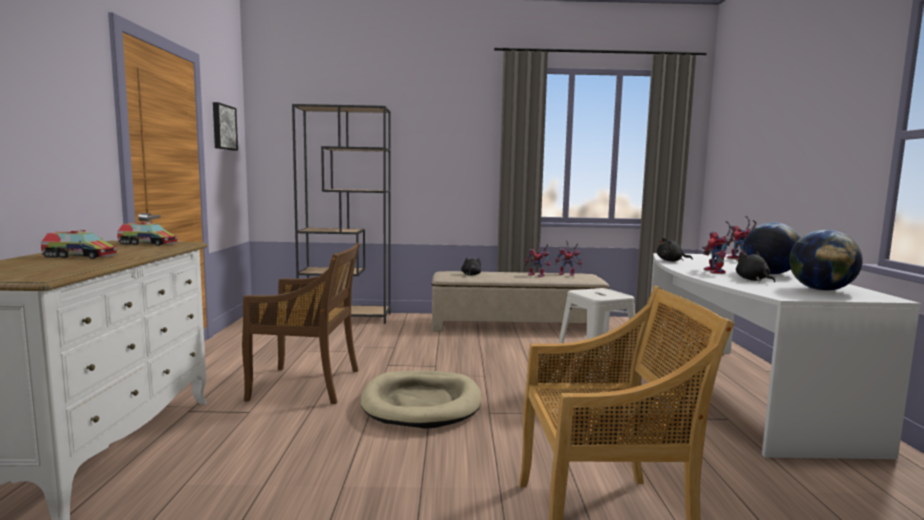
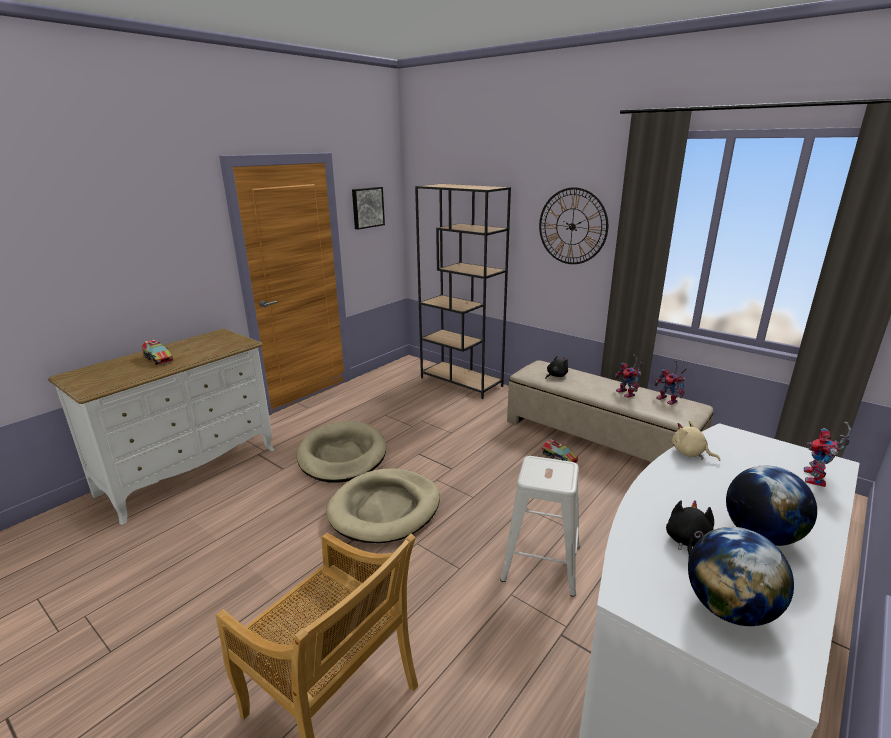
camera: 40 degrees right, 15 degrees up
toy truck [117,222,178,246] -> toy truck moved to [542,439,578,463]
brown chair [242,243,360,404] -> beige dog bed [297,421,386,483]
black plush toy [657,238,693,261] -> beige plush toy [672,420,720,461]
toy robot [702,221,735,274] -> none
none -> wall clock [539,187,608,264]

